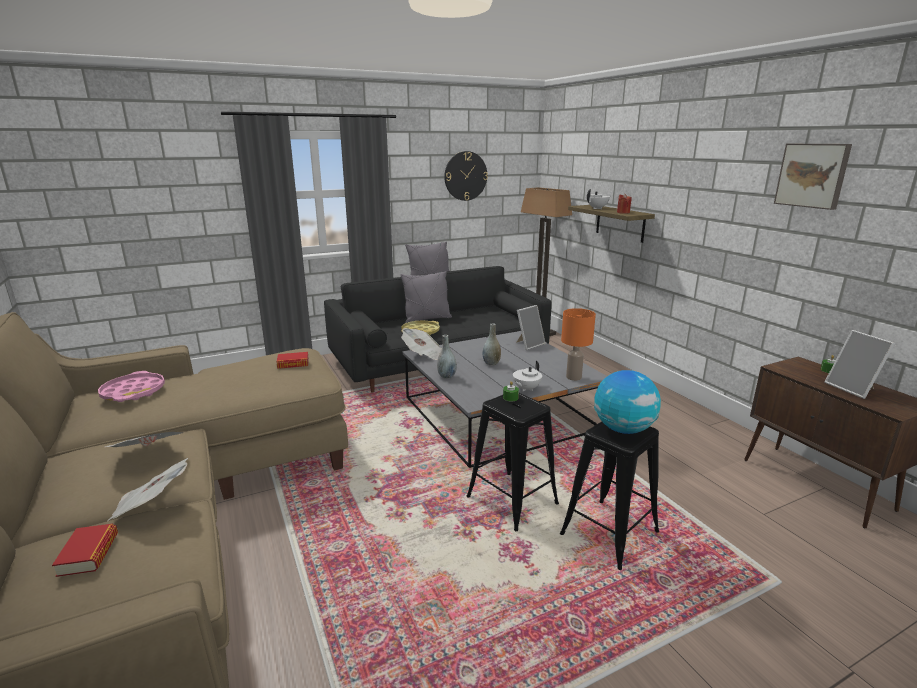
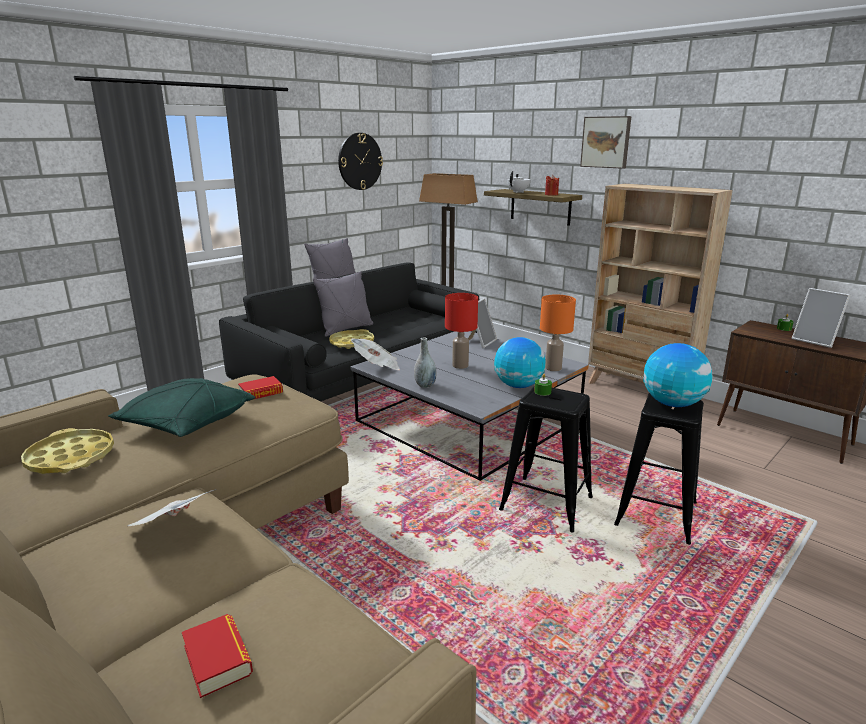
camera: 20 degrees left, 0 degrees up
pink tray [98,371,165,402] -> yellow tray [21,428,114,474]
newspaper [107,458,188,521] -> none
grey vase [482,324,501,365] -> red table lamp [445,293,478,369]
white teapot [513,361,542,392] -> globe [494,337,545,388]
picture [774,144,852,210] -> picture moved to [580,116,631,169]
none -> green pillow [108,378,256,437]
none -> beige bookcase [588,184,733,408]

